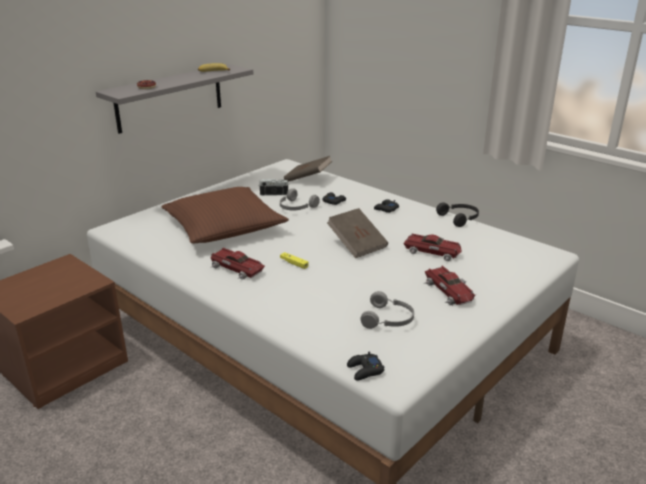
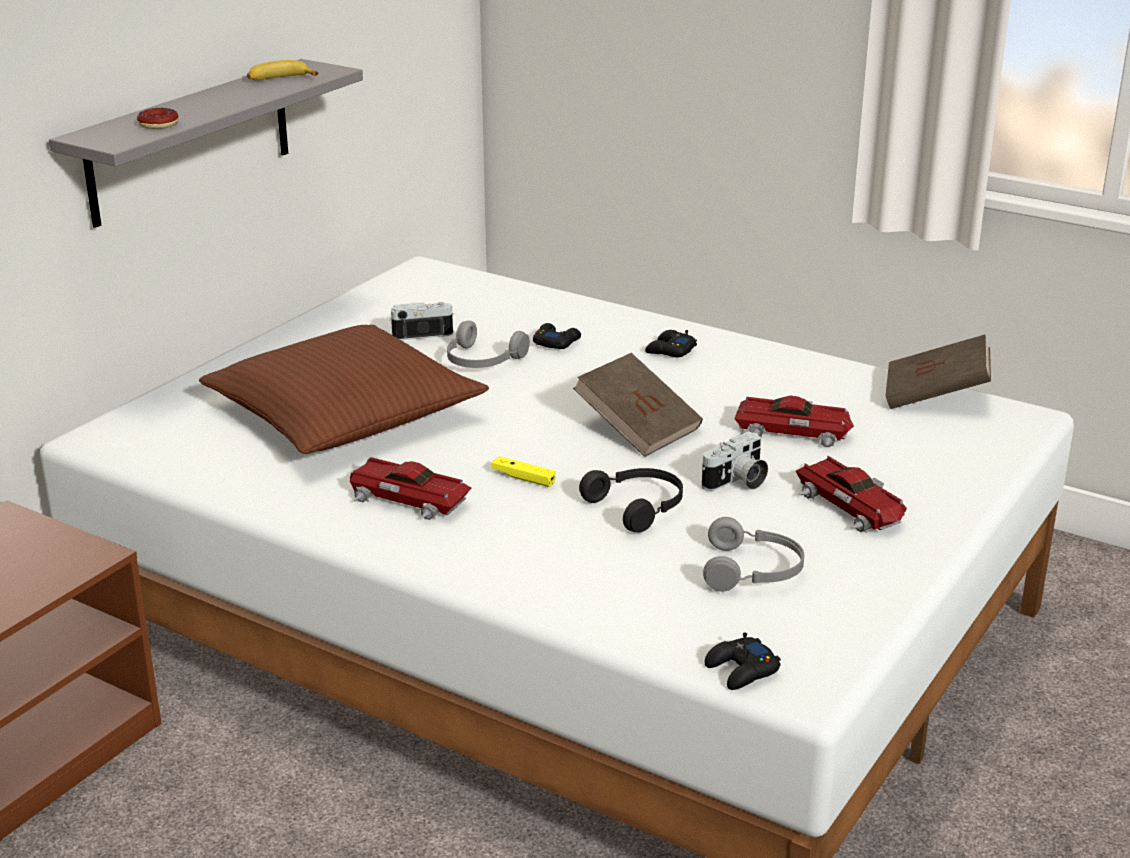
camera: 10 degrees left, 0 degrees up
brown book [284,156,332,182] -> brown book moved to [886,335,991,409]
black headphones [436,203,479,227] -> black headphones moved to [579,468,683,532]
none -> camera [702,431,768,491]

